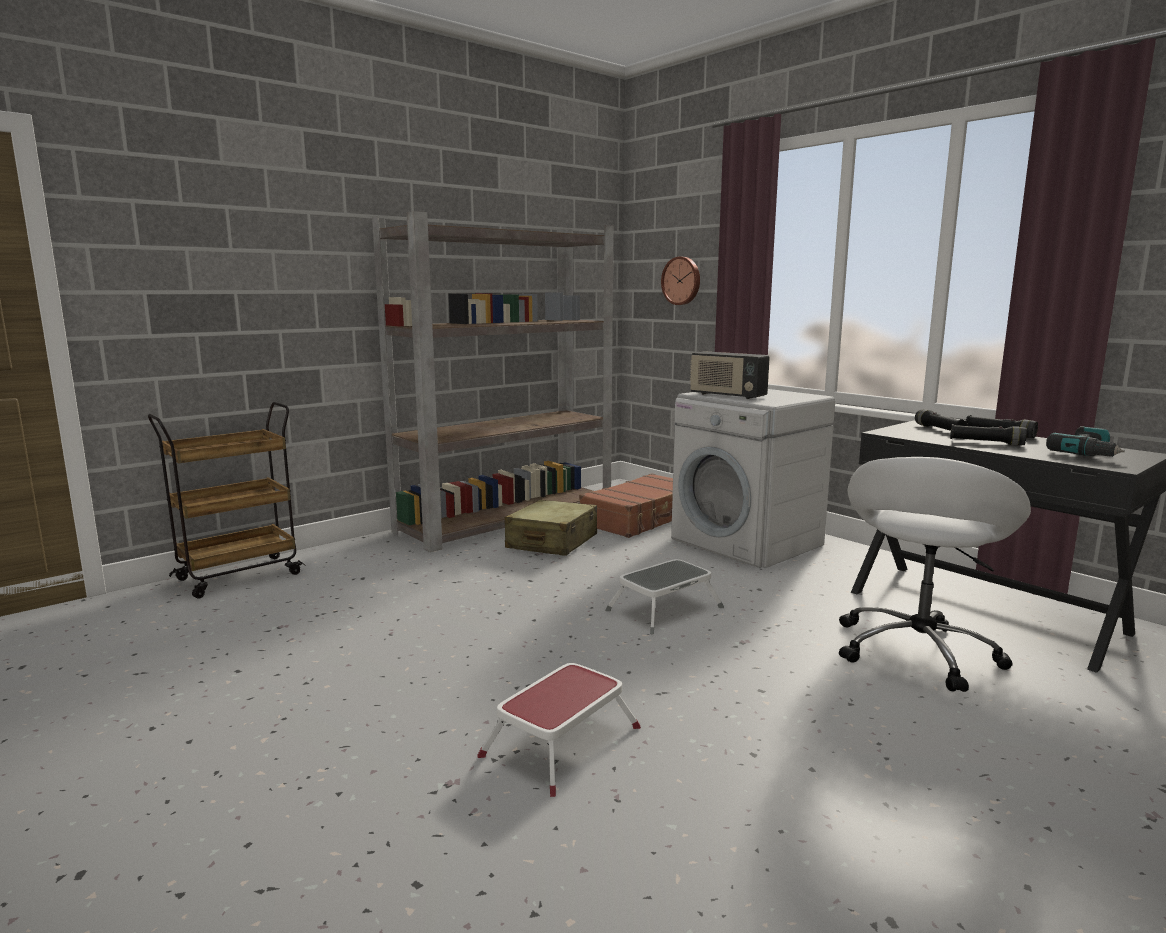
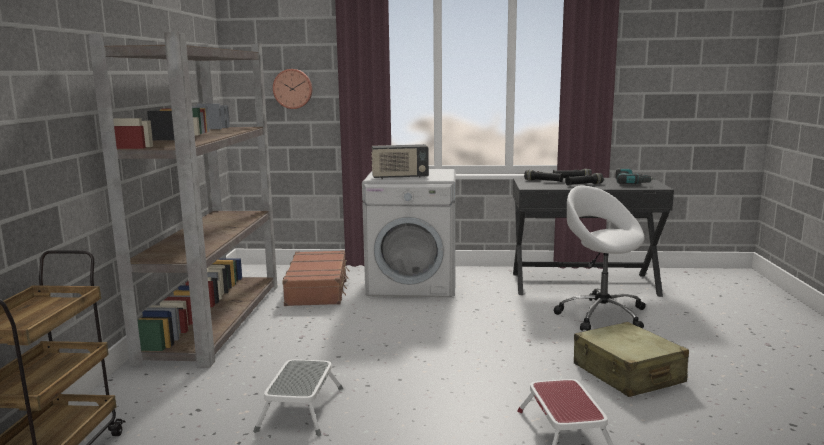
camera: 45 degrees left, 0 degrees up
beige suitcase [505,500,597,556] -> beige suitcase moved to [574,322,689,397]
grey step ladder [605,559,724,634] -> grey step ladder moved to [253,359,343,437]
white office chair [839,457,1031,692] -> white office chair turned 150 degrees clockwise [554,186,646,331]

